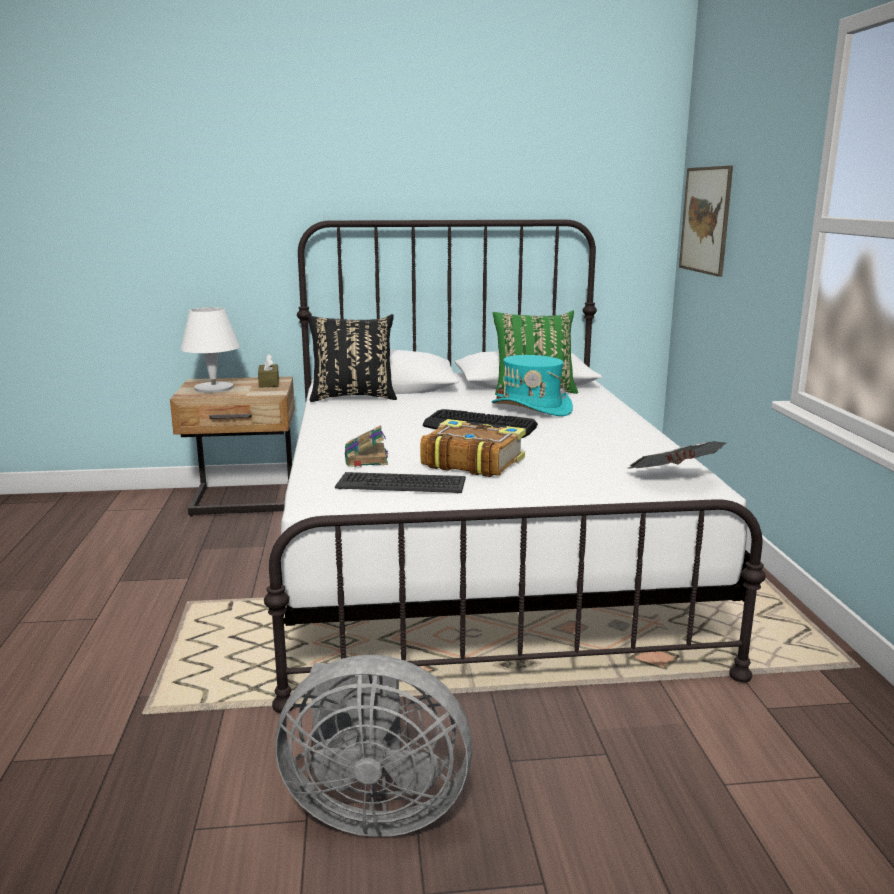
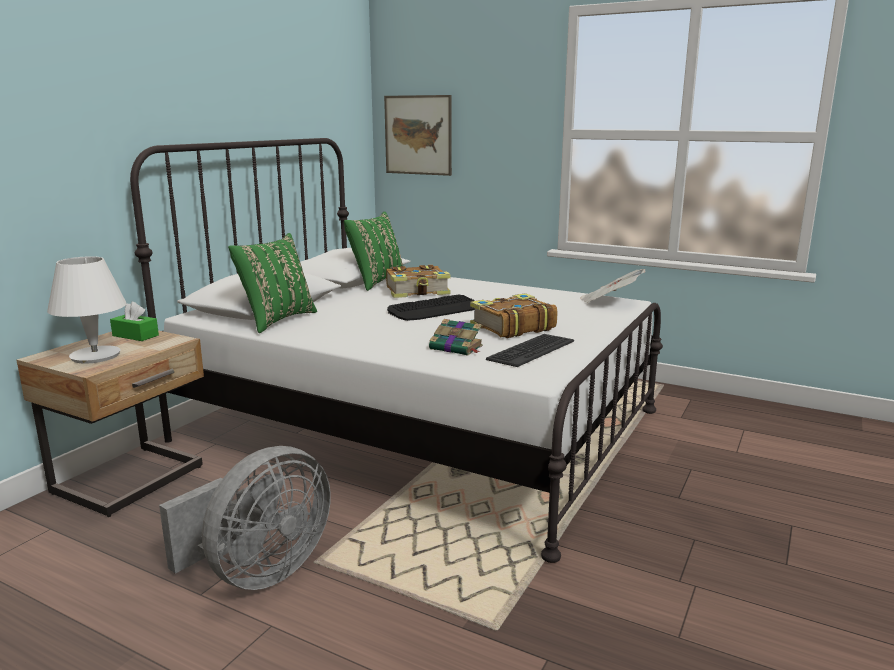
camera: 55 degrees left, 0 degrees up
brown tissue box [258,353,279,388] -> green tissue box [110,302,159,341]
grey fan [276,655,472,837] -> grey fan moved to [159,446,331,590]
black pillow [308,314,397,402] -> green pillow [228,233,317,333]
turquoise hat [492,355,573,416] -> book [386,265,451,298]

